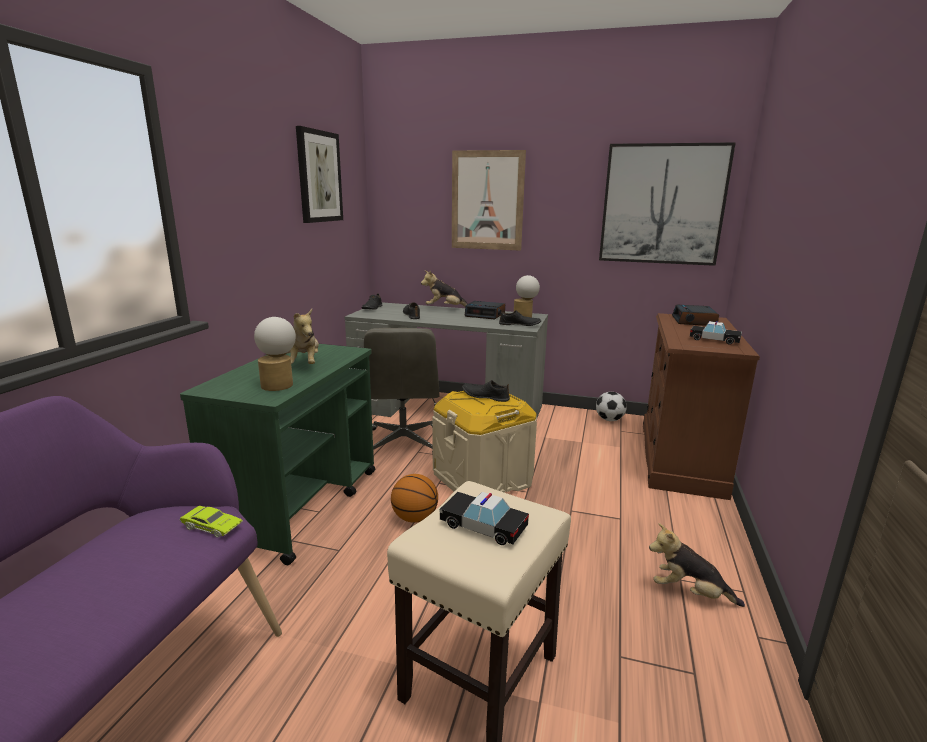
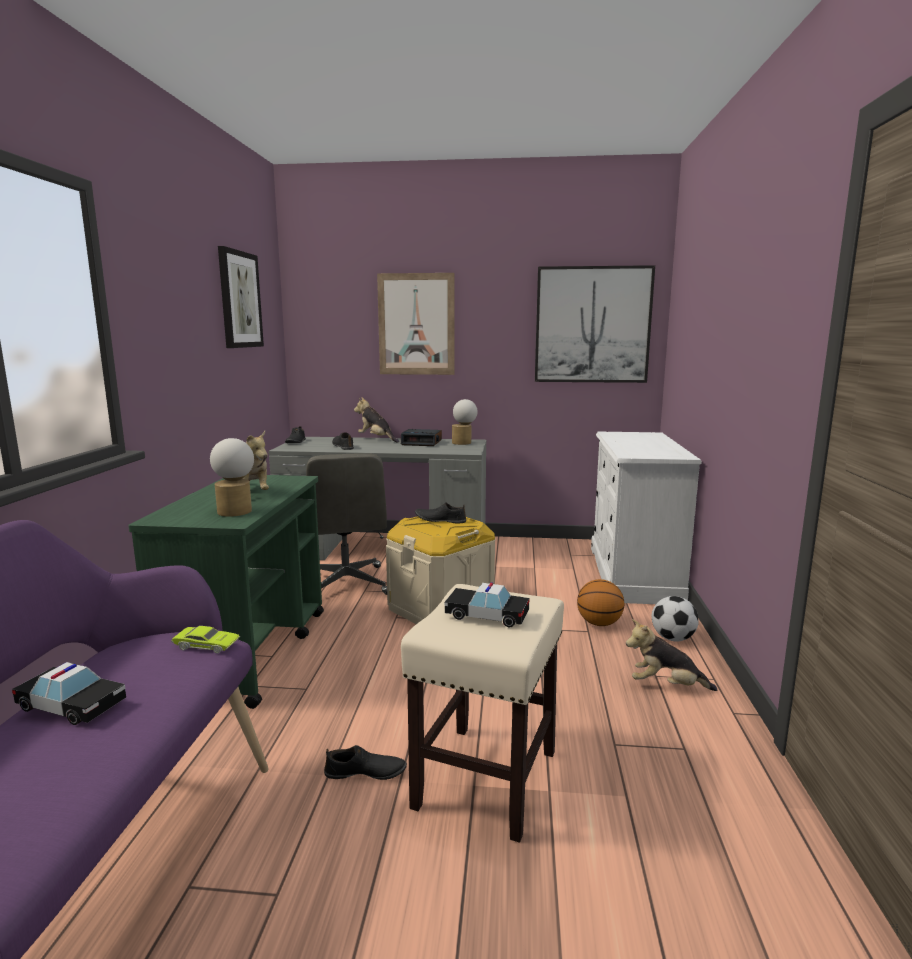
camera: 10 degrees left, 5 degrees down
basketball [391,474,438,523] -> basketball moved to [577,579,624,626]
plush toy [421,270,468,307] -> plush toy turned 45 degrees clockwise [354,397,399,443]
black shoe [499,310,541,326] -> black shoe moved to [324,745,407,780]
football [596,392,627,421] -> football moved to [652,596,699,642]
brown dresser [643,313,760,500] -> white dresser [591,431,702,604]
alarm clock [672,305,719,326] -> none
toy car [690,321,742,345] -> toy car moved to [12,662,126,725]

